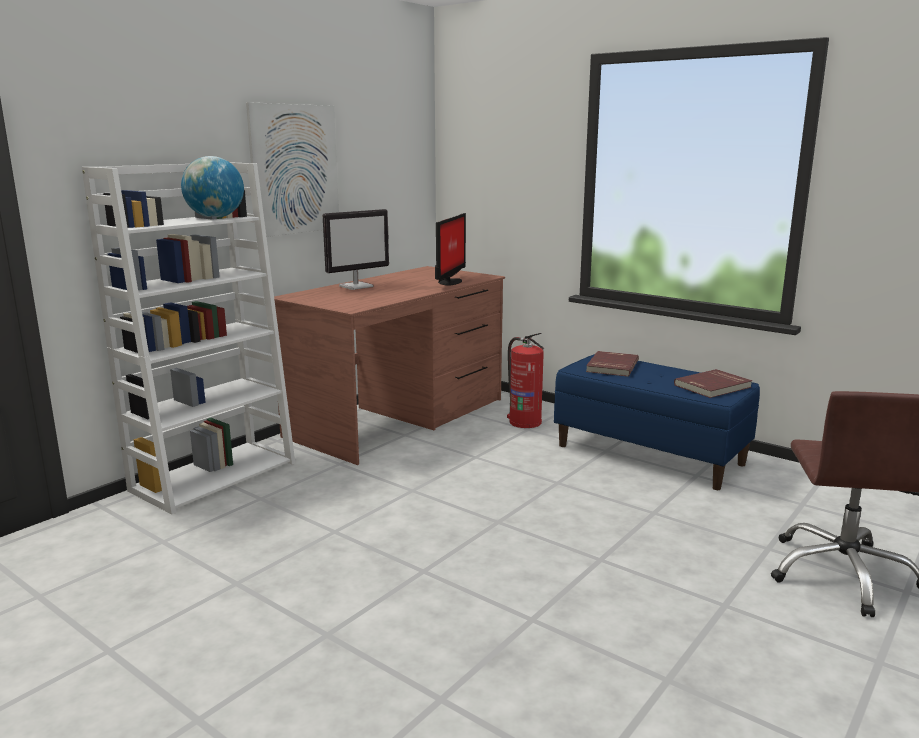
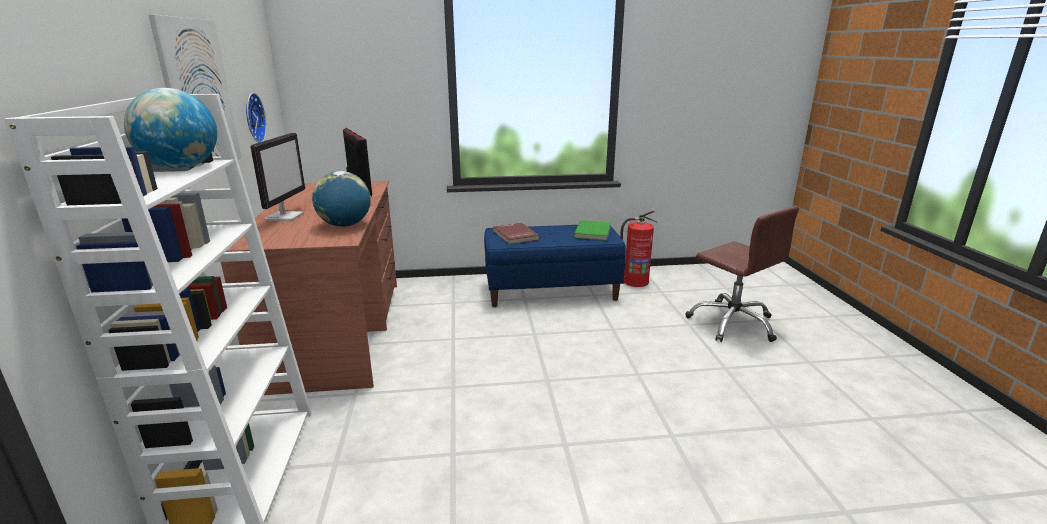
camera: 45 degrees left, 5 degrees up
fire extinguisher [507,333,544,428] -> fire extinguisher moved to [620,210,657,287]
red book [674,369,752,398] -> green book [574,220,611,241]
none -> wall clock [246,93,267,143]
none -> globe [312,171,371,227]

